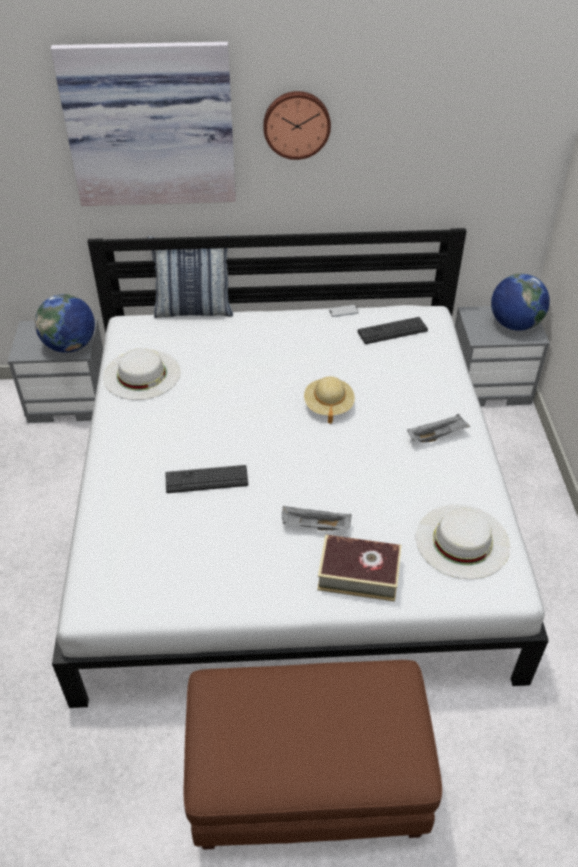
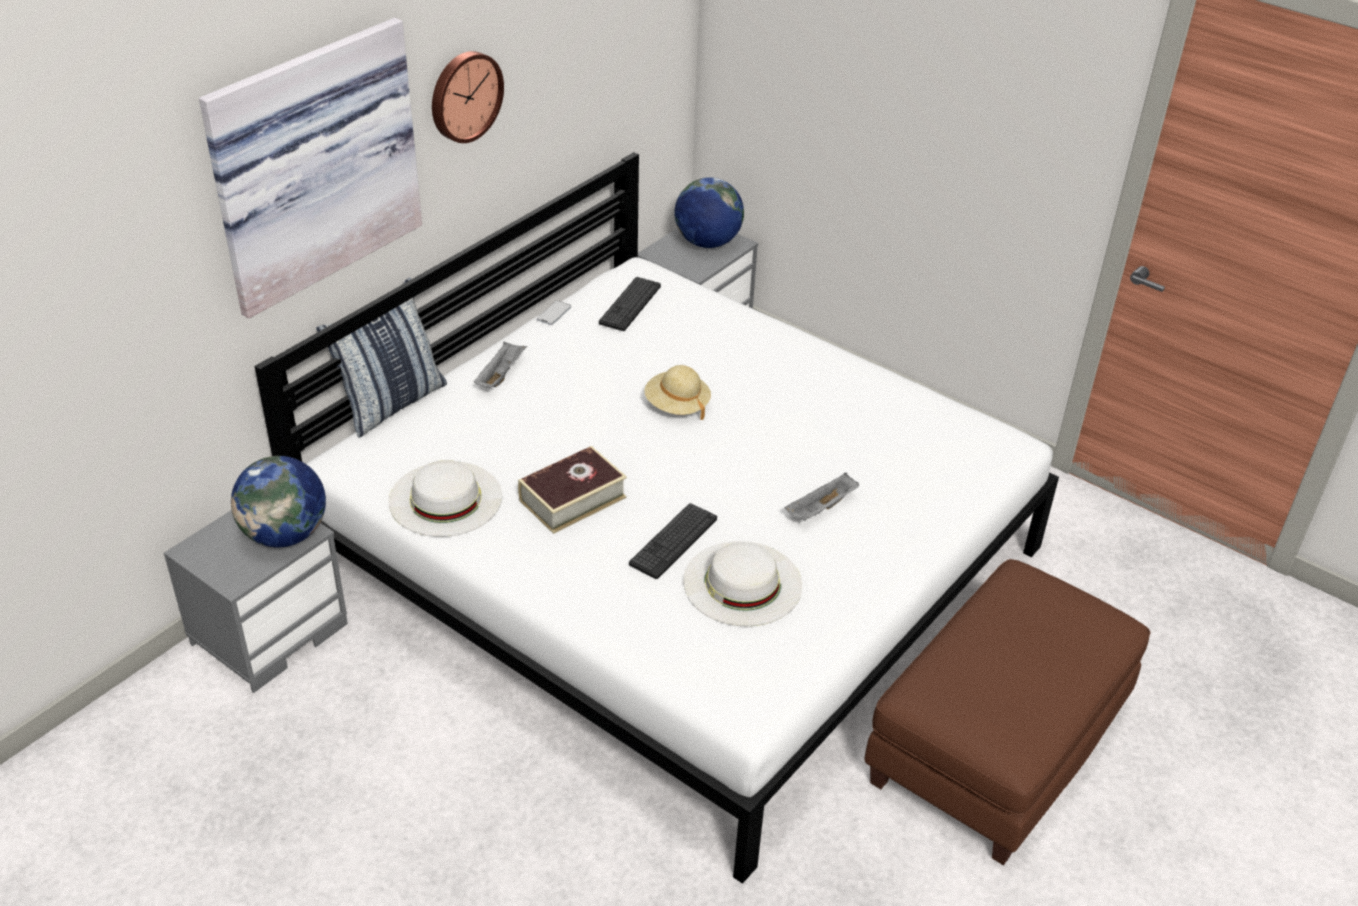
camera: 50 degrees left, 5 degrees down
book [317,534,401,602] -> book moved to [518,446,627,534]
grey tray [407,414,471,442] -> grey tray moved to [474,341,527,388]
white hat [416,504,510,579] -> white hat moved to [683,541,802,626]

